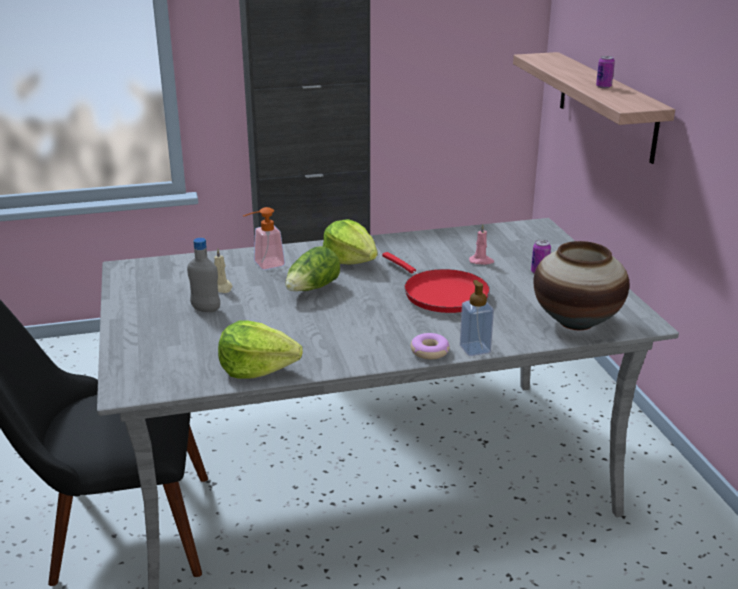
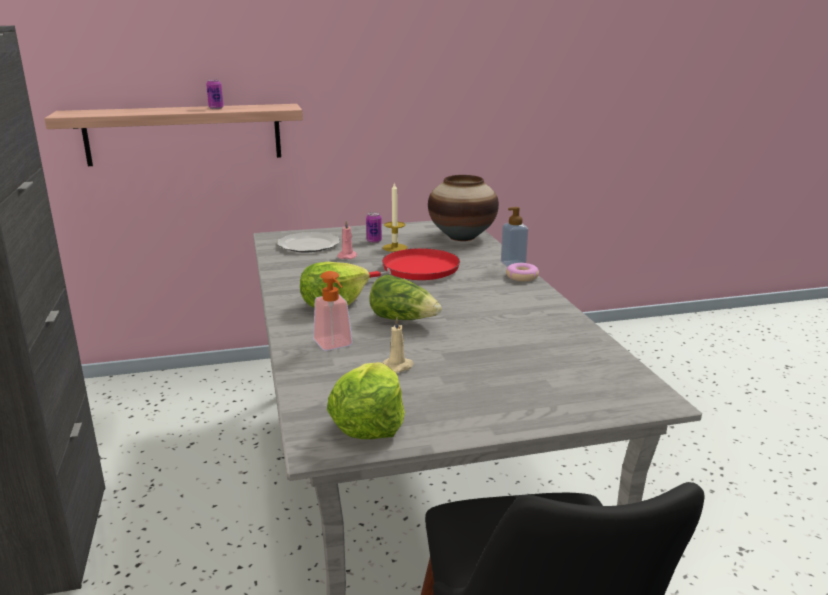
camera: 90 degrees left, 5 degrees down
grey bottle [187,238,220,312] -> none
lettuce [218,320,303,379] -> lettuce moved to [327,362,405,439]
none -> plate [277,232,340,252]
none -> candle [383,182,407,252]

